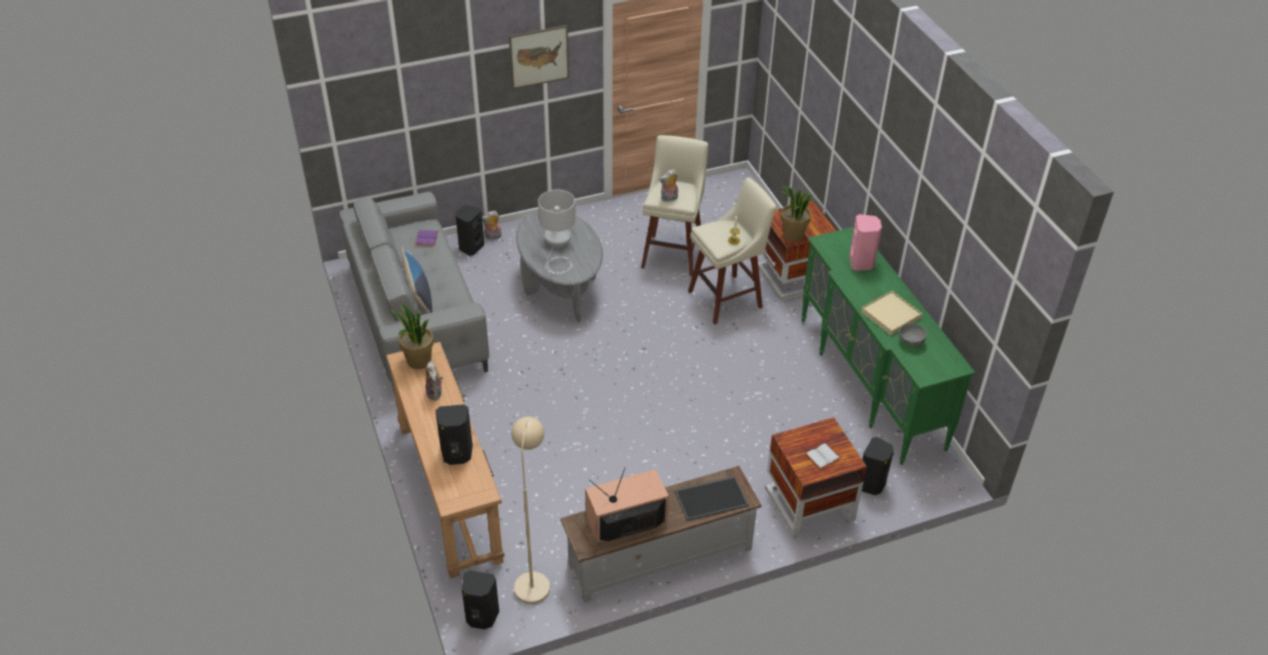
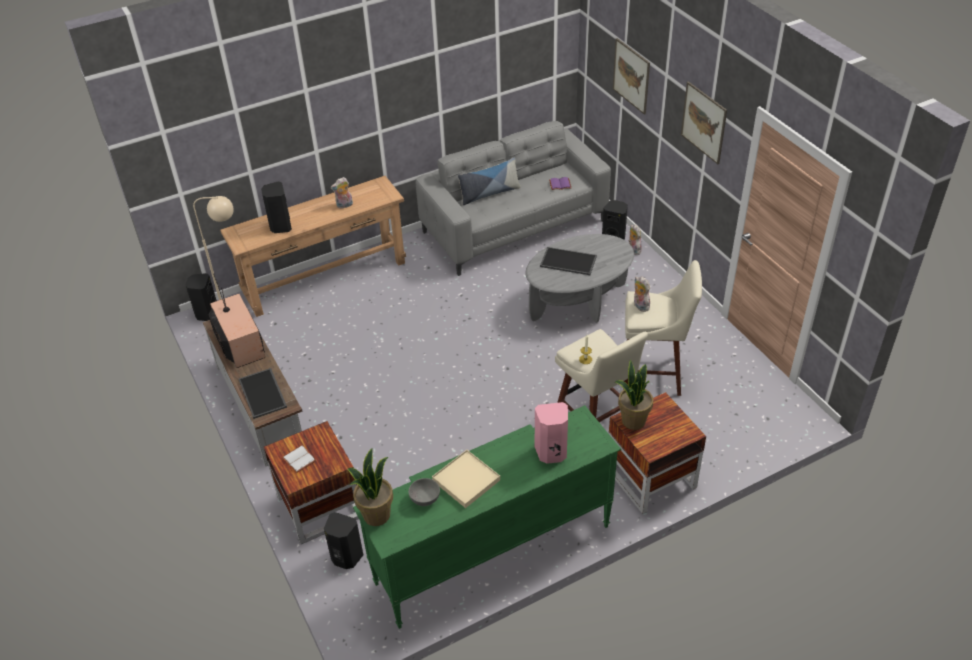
camera: 85 degrees right, 0 degrees up
potted plant [392,305,434,369] -> potted plant moved to [348,448,393,526]
grey table lamp [538,190,576,275] -> tray [540,247,597,275]
none -> picture [613,38,650,115]

